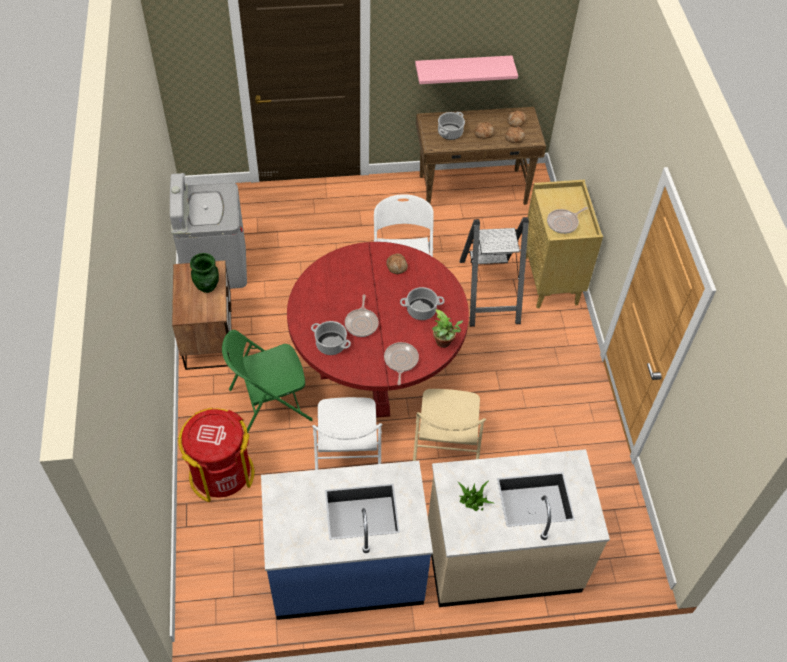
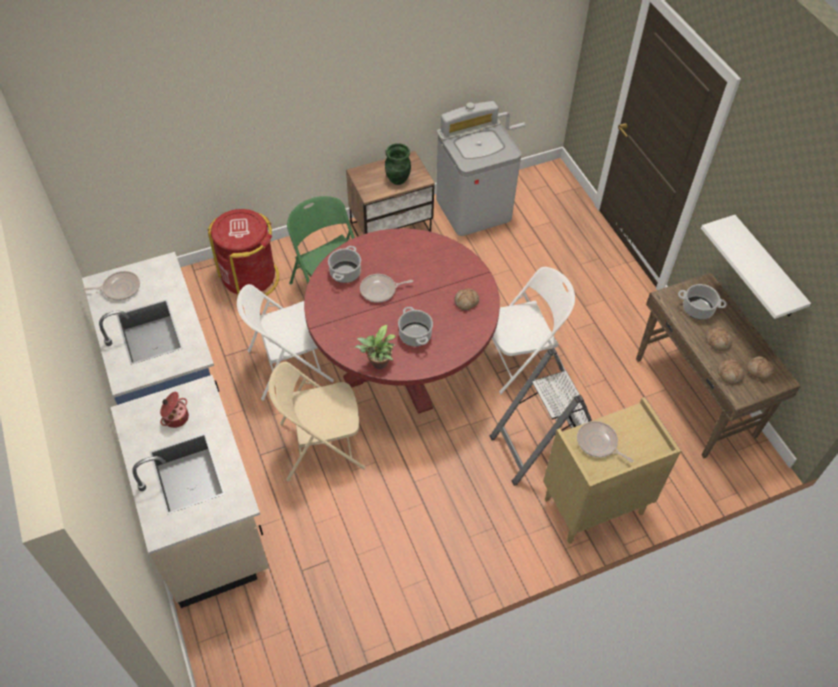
camera: 75 degrees right, 0 degrees up
frying pan [384,342,419,385] -> frying pan moved to [82,271,140,301]
pink shelf [415,56,518,84] -> white shelf [701,215,811,319]
potted plant [457,480,495,511] -> cooking pot [160,392,189,428]

